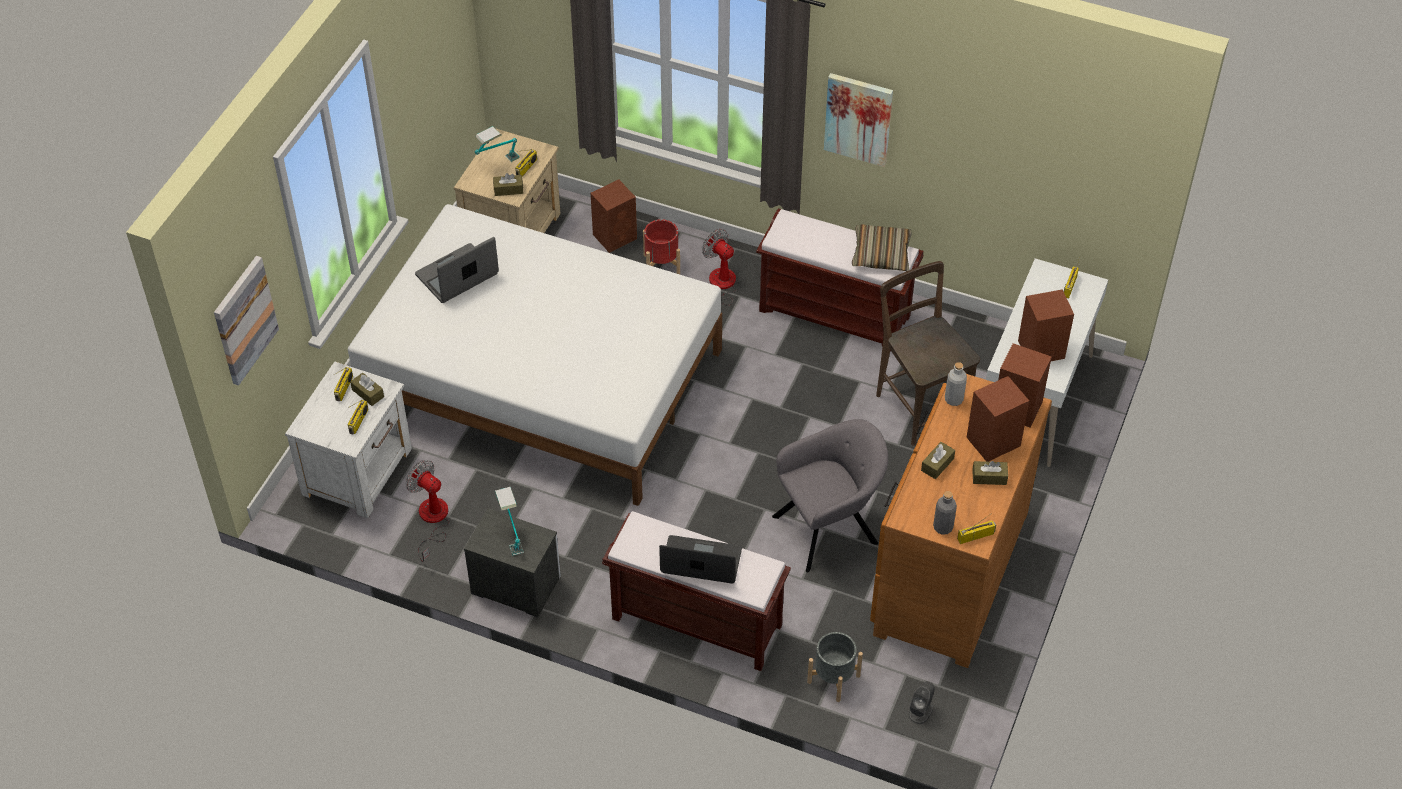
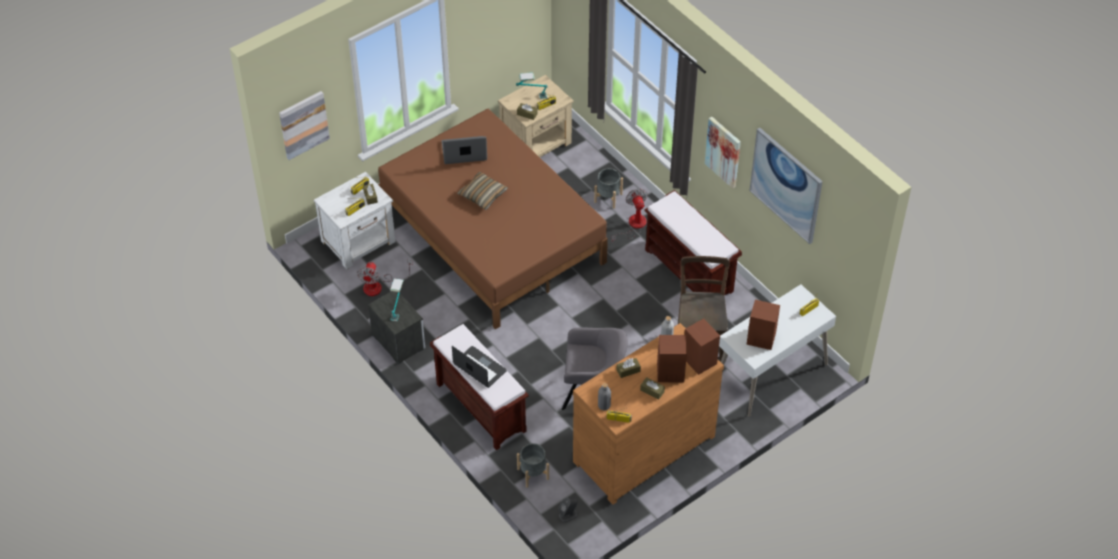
camera: 30 degrees right, 0 degrees up
white bed [348,204,722,506] -> brown bed [378,109,608,329]
fan [406,460,450,562] -> fan turned 150 degrees counterclockwise [357,260,412,296]
brown speaker [591,179,637,253] -> none
red planter [643,219,680,274] -> grey planter [594,168,623,209]
pillow [852,224,912,271] -> pillow moved to [457,172,508,210]
none -> picture [749,128,823,244]

